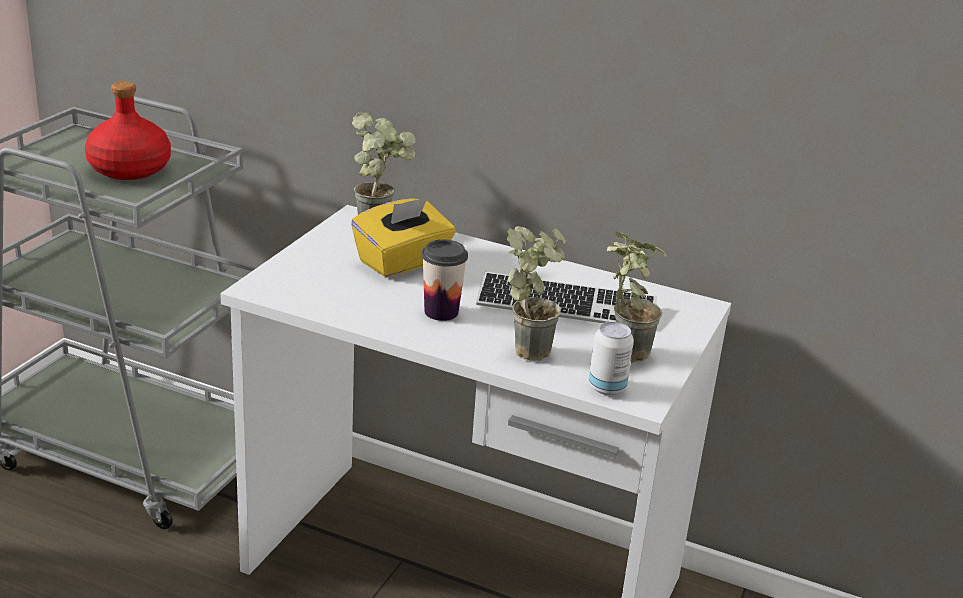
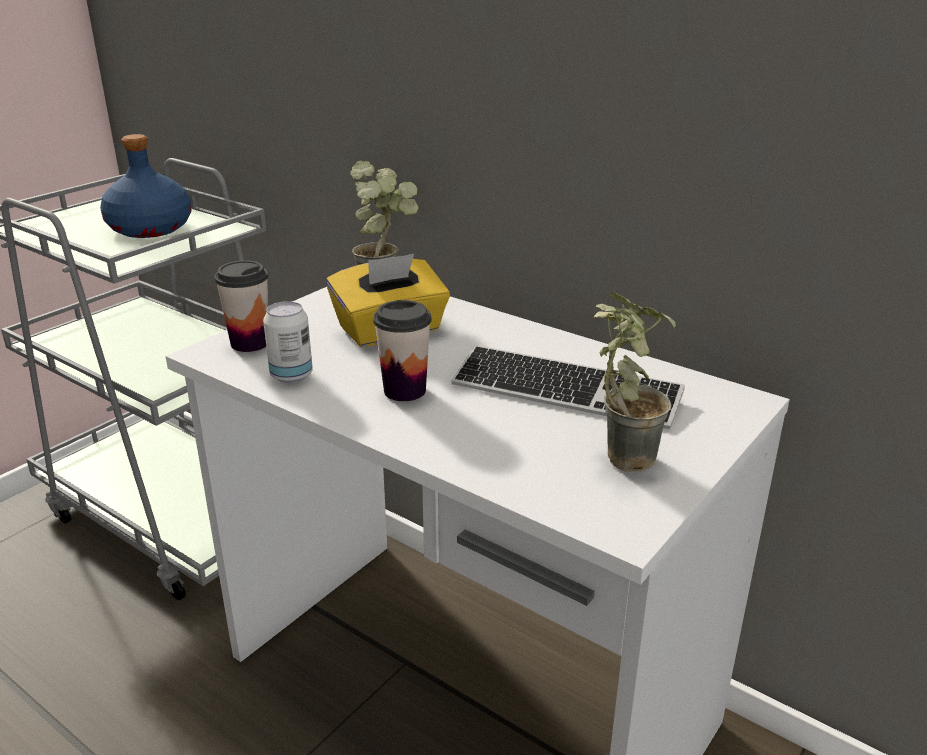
camera: 15 degrees right, 0 degrees up
red bottle [85,81,171,180] -> blue bottle [100,134,191,238]
potted plant [507,226,566,361] -> none
can [589,322,634,395] -> can moved to [263,301,313,383]
none -> cup [214,260,268,352]

